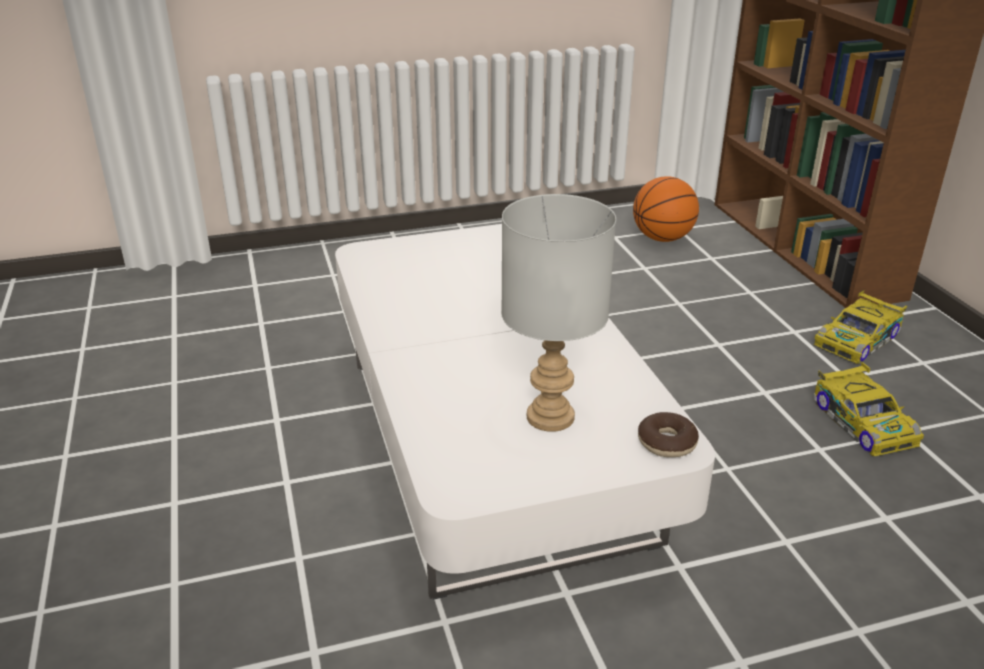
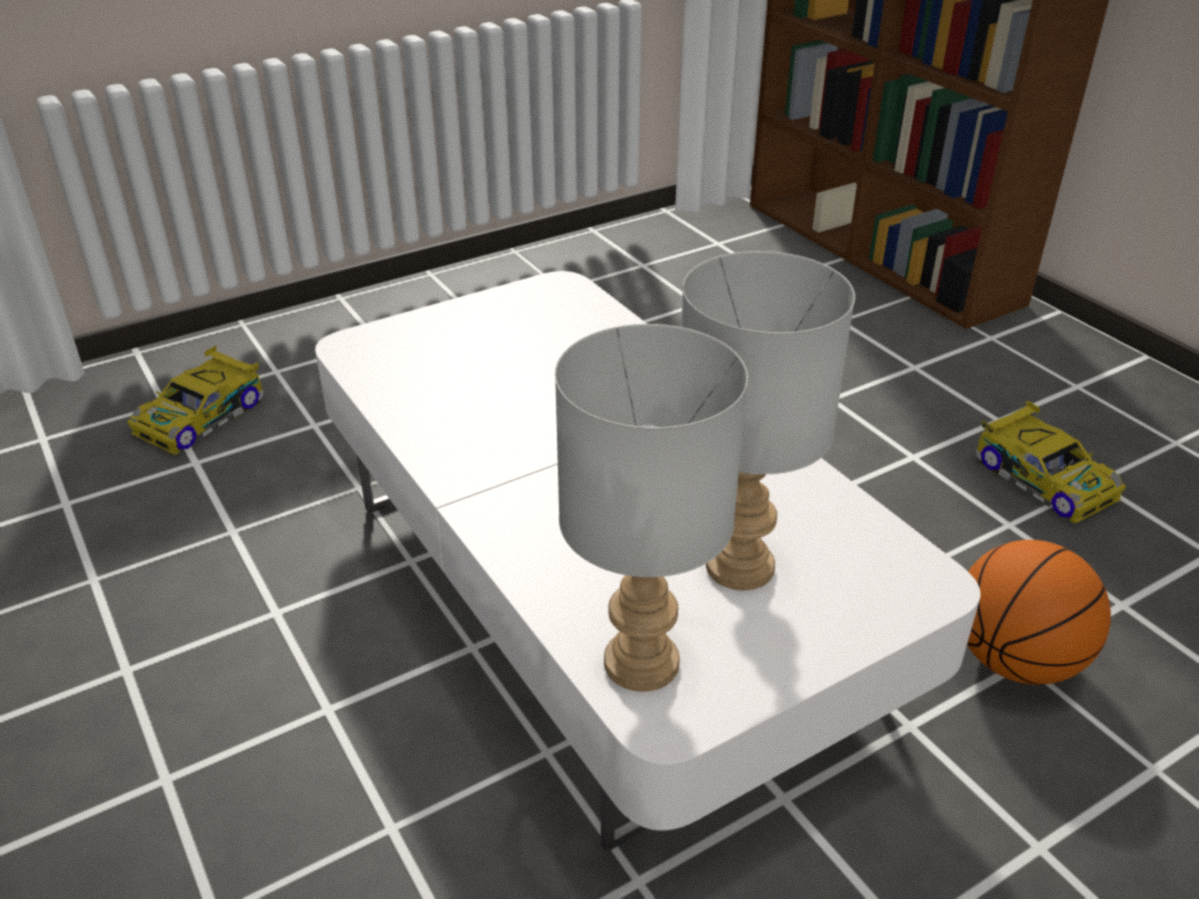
camera: 15 degrees left, 5 degrees up
basketball [633,176,699,242] -> basketball moved to [967,540,1111,685]
donut [638,412,699,457] -> none
toy car [814,290,907,364] -> toy car moved to [127,346,263,455]
none -> grey table lamp [555,324,748,692]

